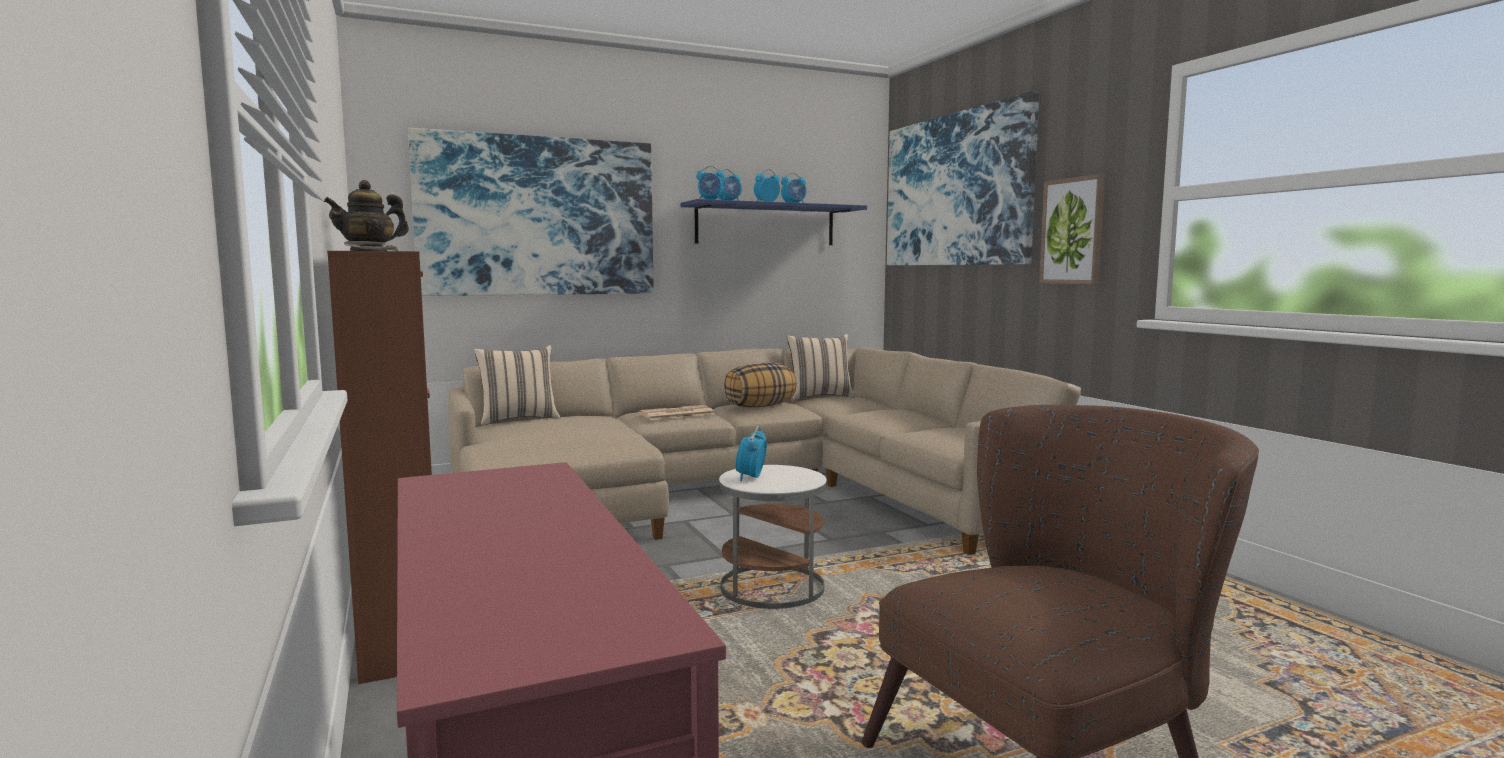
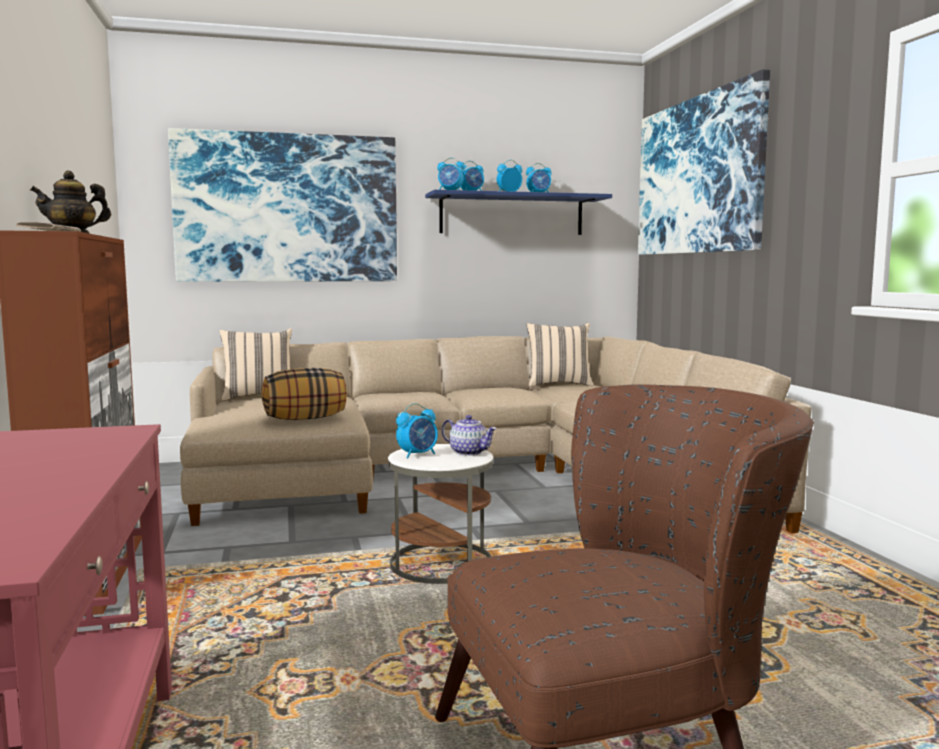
camera: 10 degrees right, 0 degrees up
newspaper [638,405,714,420] -> none
pillow [724,363,797,408] -> pillow moved to [262,368,347,420]
alarm clock [735,426,767,481] -> alarm clock turned 150 degrees counterclockwise [396,403,438,459]
picture [1039,174,1105,284] -> none
none -> teapot [442,415,497,456]

